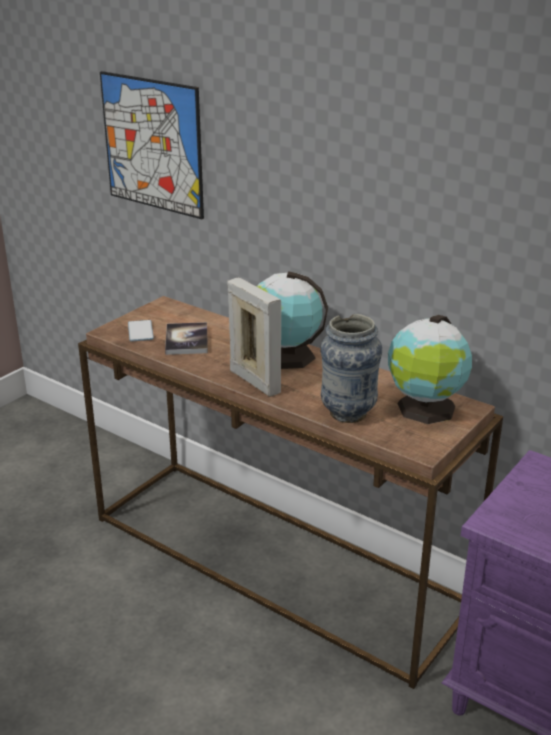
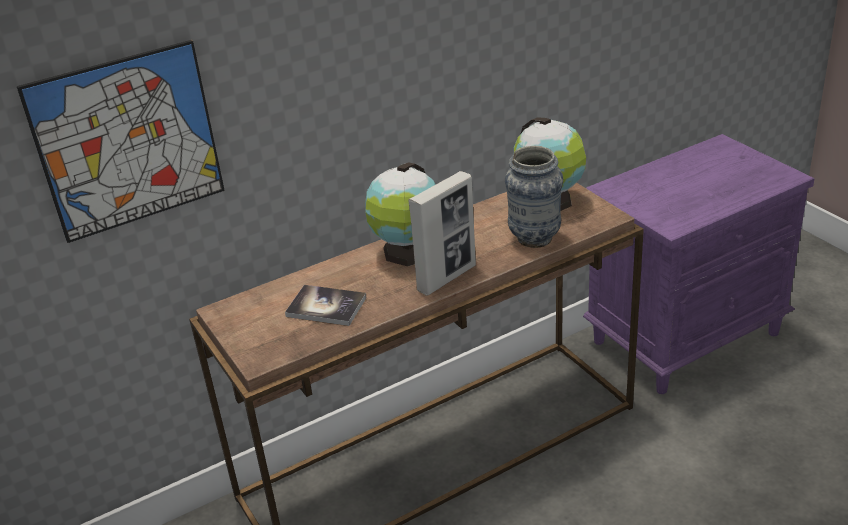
camera: 65 degrees left, 5 degrees up
phone [128,320,154,342] -> none
picture frame [227,278,281,397] -> picture frame turned 150 degrees clockwise [409,171,476,296]

